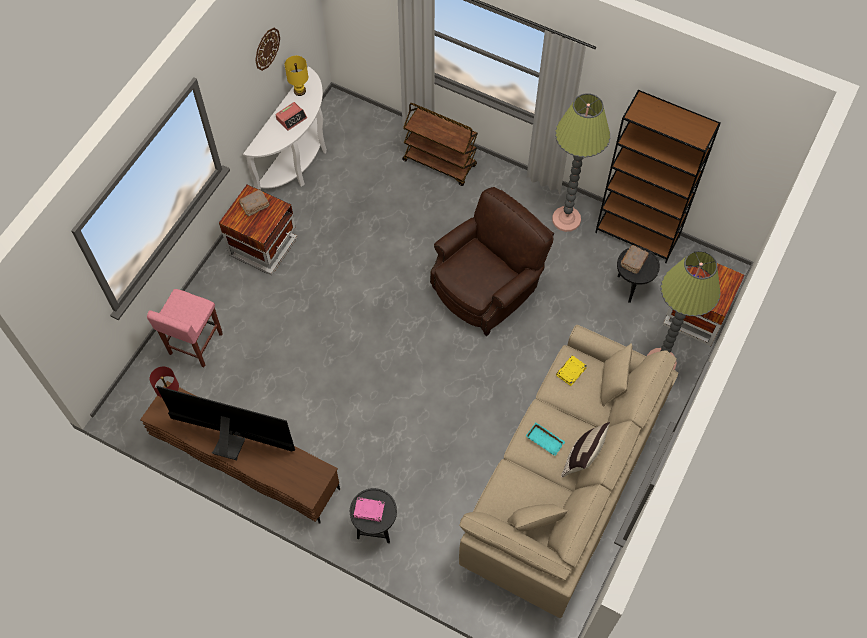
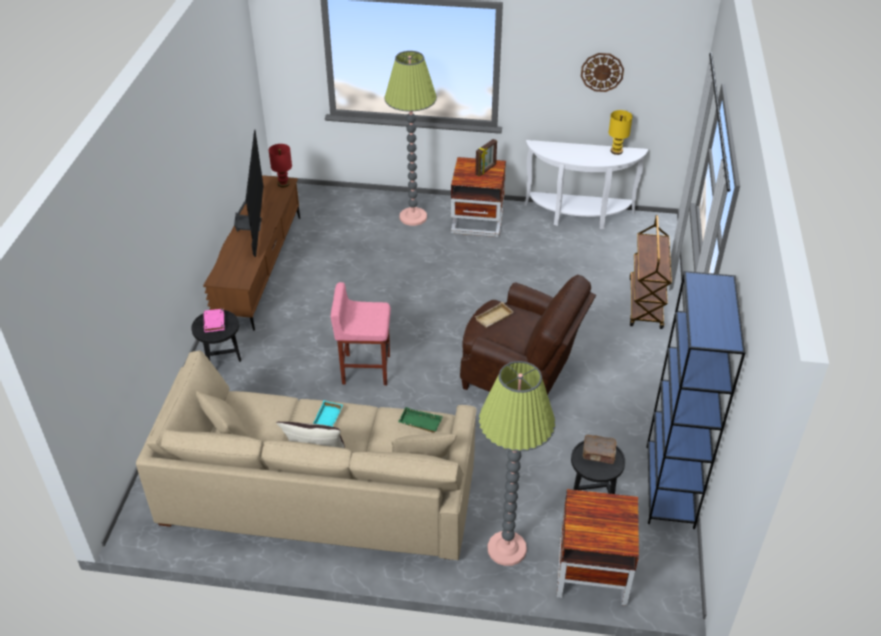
camera: 70 degrees right, 20 degrees down
pink stool [147,289,223,367] -> pink stool moved to [331,282,391,385]
brown book [239,189,269,216] -> picture frame [475,139,497,177]
alarm clock [275,102,307,131] -> none
floor lamp [552,93,610,232] -> floor lamp moved to [384,51,437,226]
yellow book [556,355,587,386] -> green tray [398,407,443,433]
brown bookcase [595,90,721,263] -> blue bookcase [646,271,745,529]
none -> beige tray [475,302,514,328]

